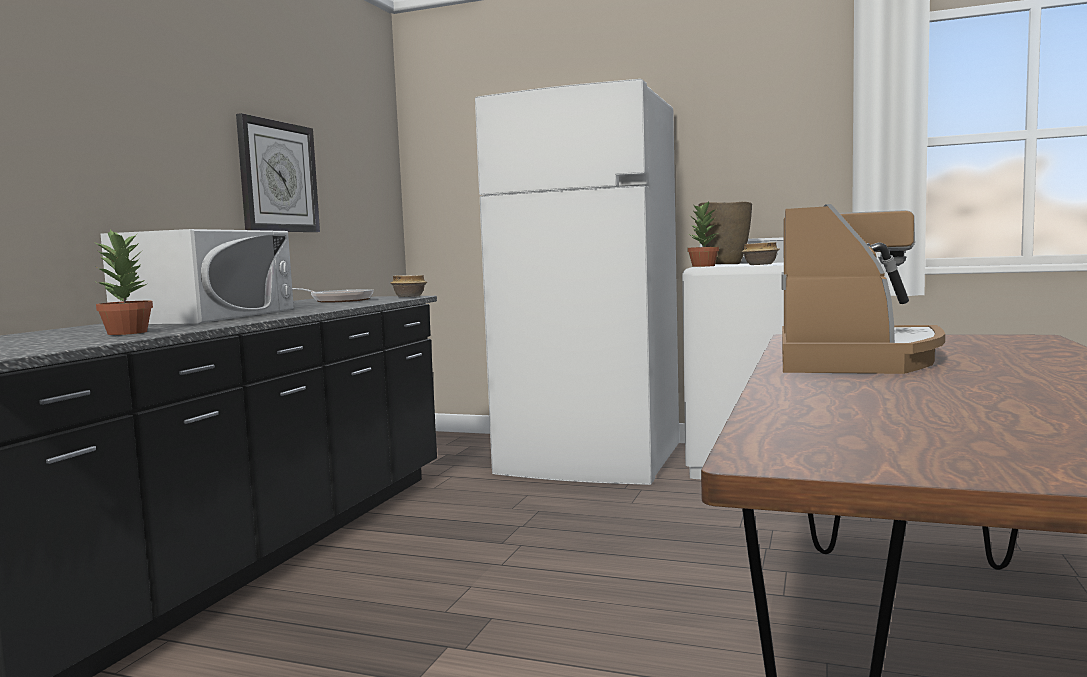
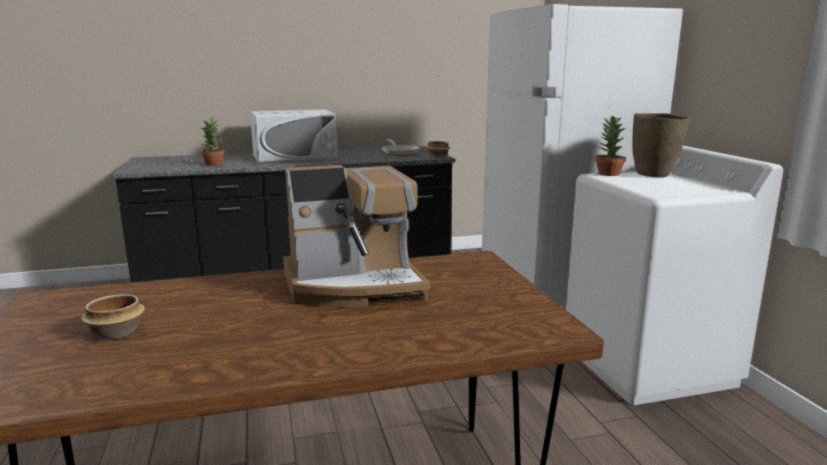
camera: 55 degrees right, 10 degrees up
wall clock [236,113,320,232] -> none
bowl [741,242,780,265] -> bowl moved to [81,294,145,340]

